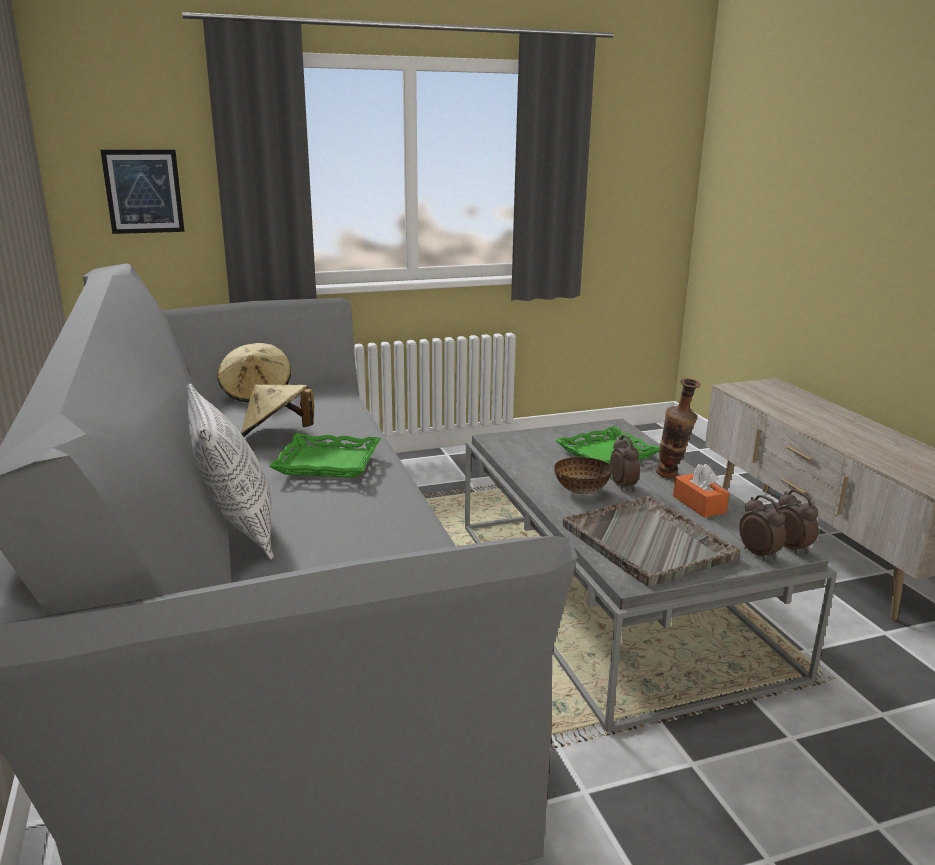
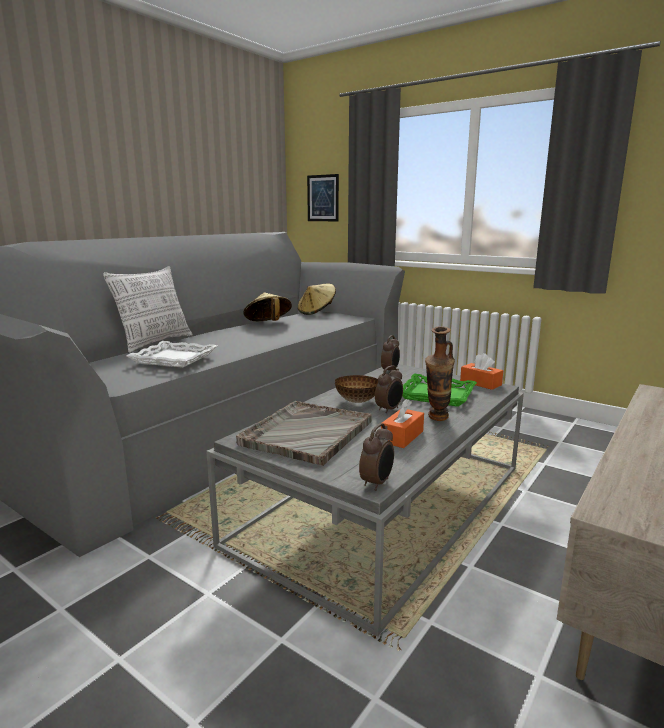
camera: 55 degrees right, 5 degrees down
green tray [269,433,381,478] -> none
alarm clock [739,495,786,561] -> alarm clock moved to [381,335,400,372]
none -> white tray [126,341,217,367]
none -> orange tissue box [460,353,503,390]

